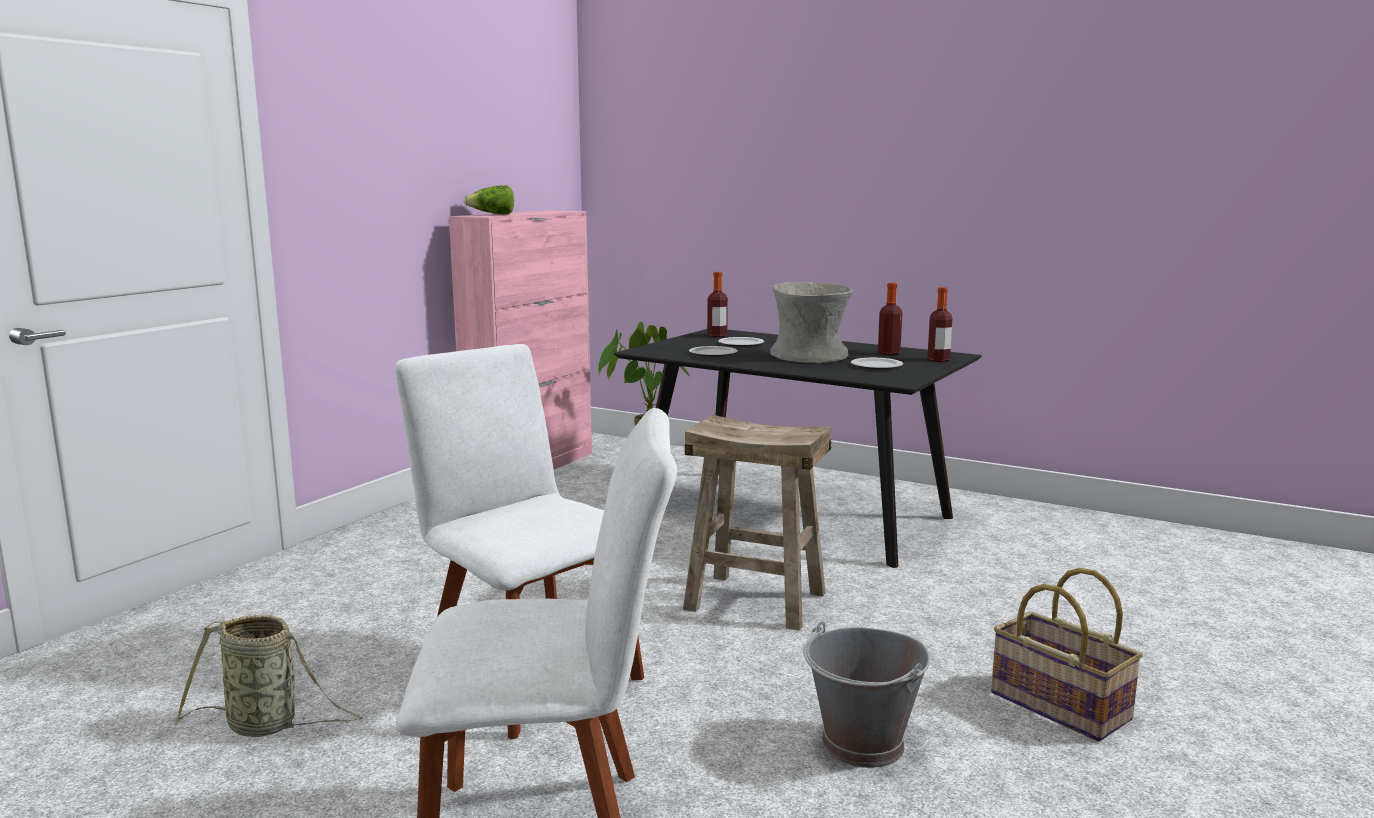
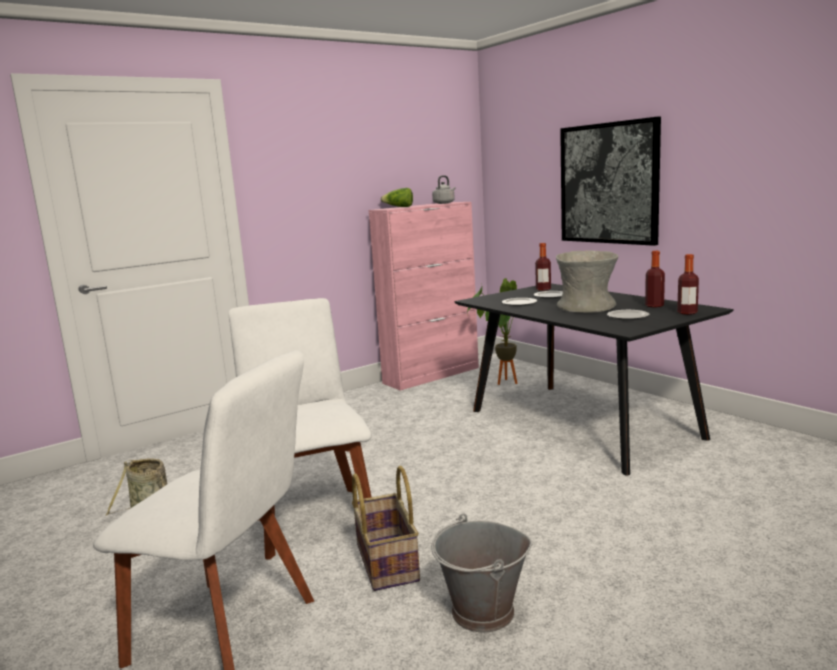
camera: 25 degrees right, 0 degrees up
beige stool [683,415,832,631] -> none
basket [991,568,1143,742] -> basket moved to [352,466,420,591]
none -> grey kettle [432,175,455,204]
none -> picture [560,117,661,246]

